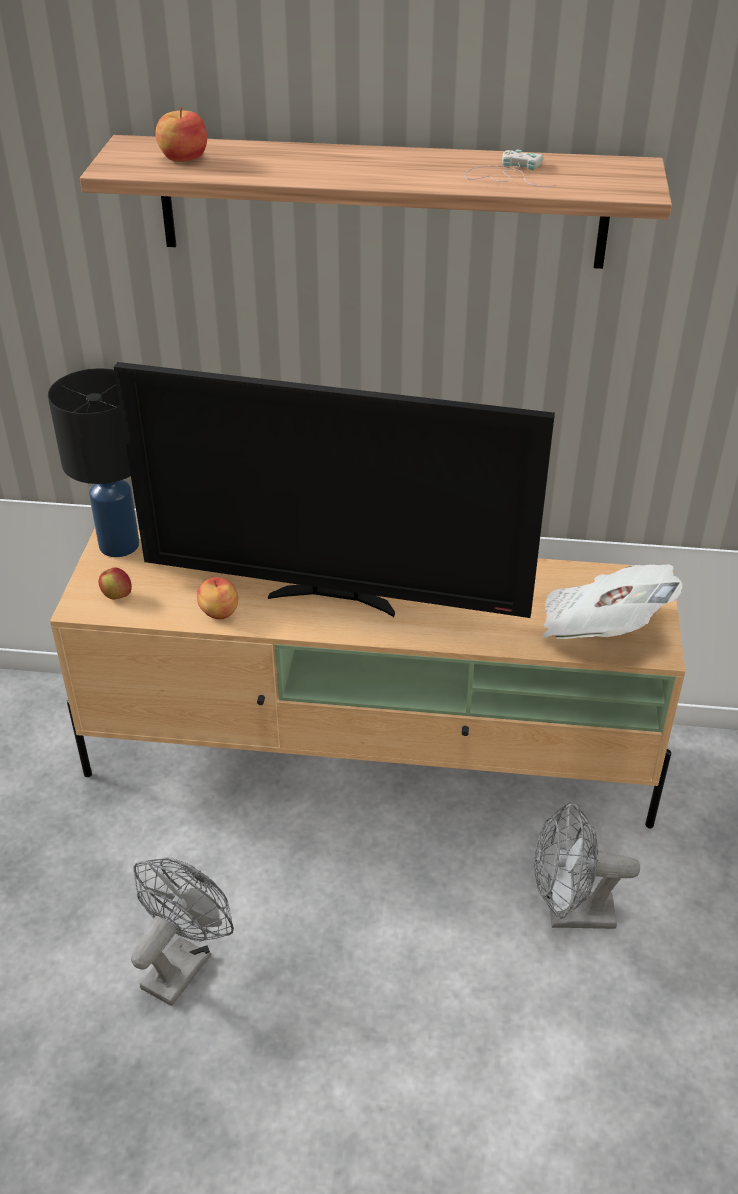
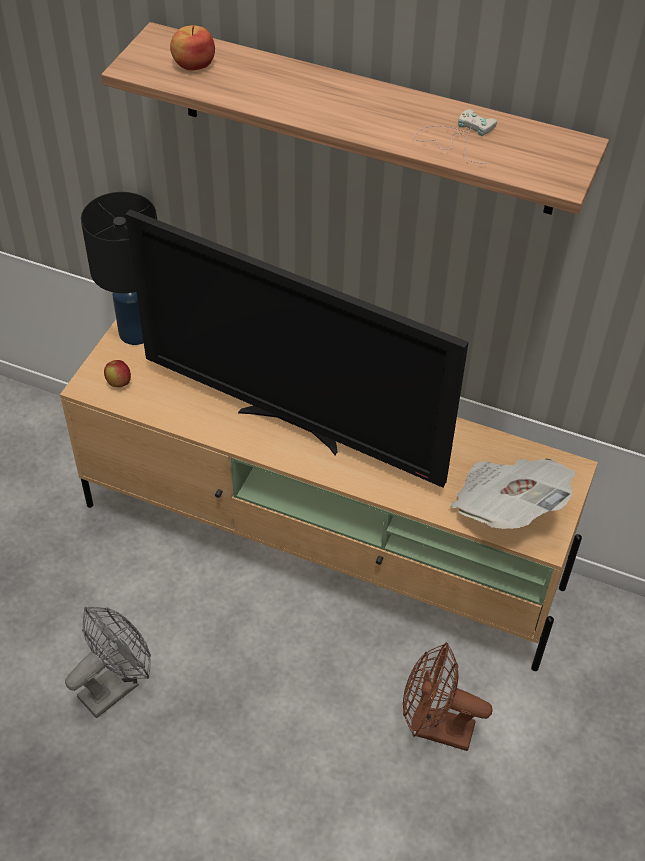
camera: 15 degrees right, 10 degrees up
apple [197,577,238,619] -> none
grey fan [534,801,640,929] -> brown fan [403,643,493,751]

